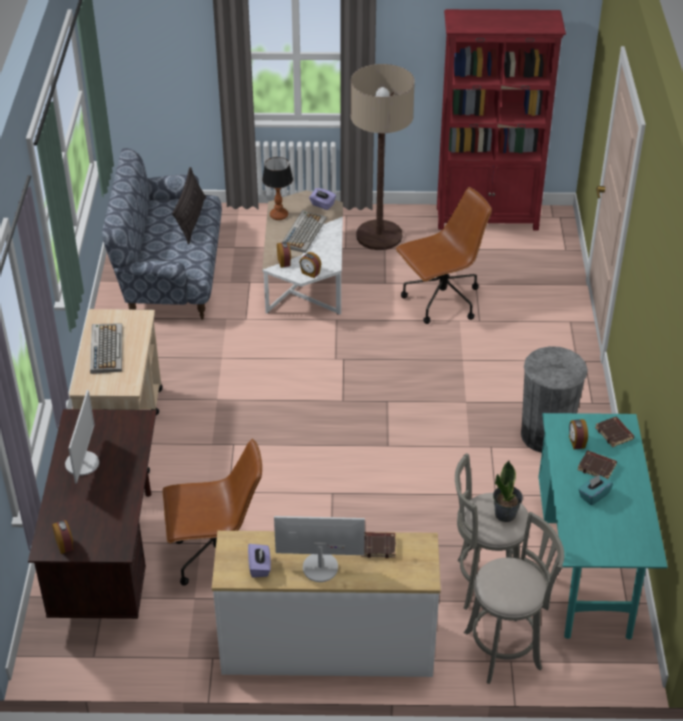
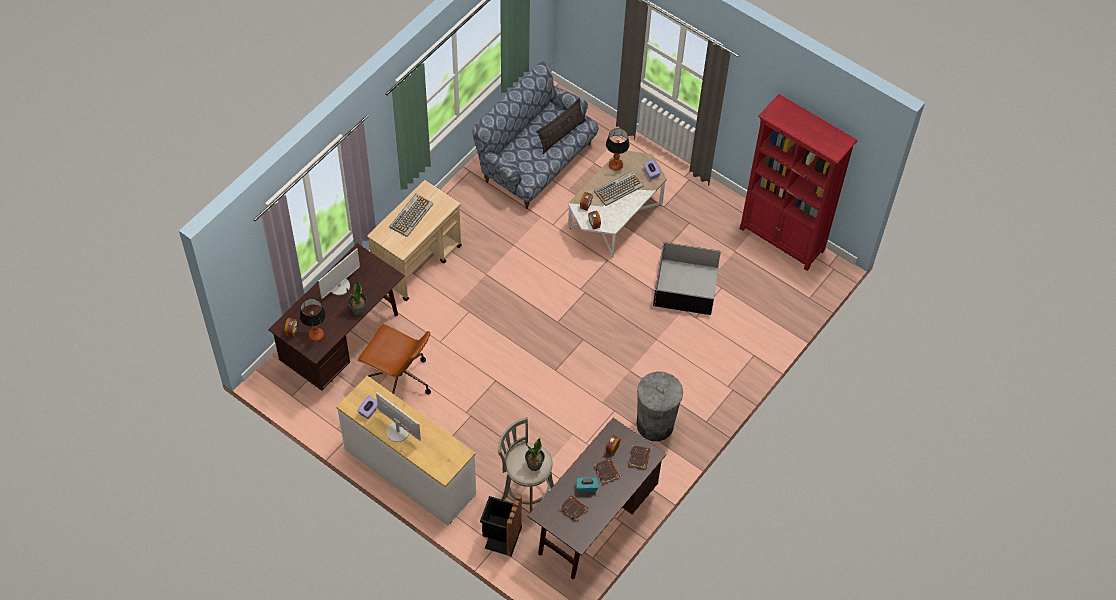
camera: 35 degrees right, 15 degrees up
floor lamp [350,64,415,250] -> none
brown book [361,532,396,558] -> brown book moved to [560,495,588,522]
brown office chair [396,187,492,324] -> black storage box [653,242,721,315]
grey stool [464,512,564,684] -> black trash can [480,494,522,557]
turquoise desk [538,413,668,639] -> brown desk [527,418,667,579]
none -> table lamp [300,298,326,341]
none -> potted plant [346,280,367,315]

